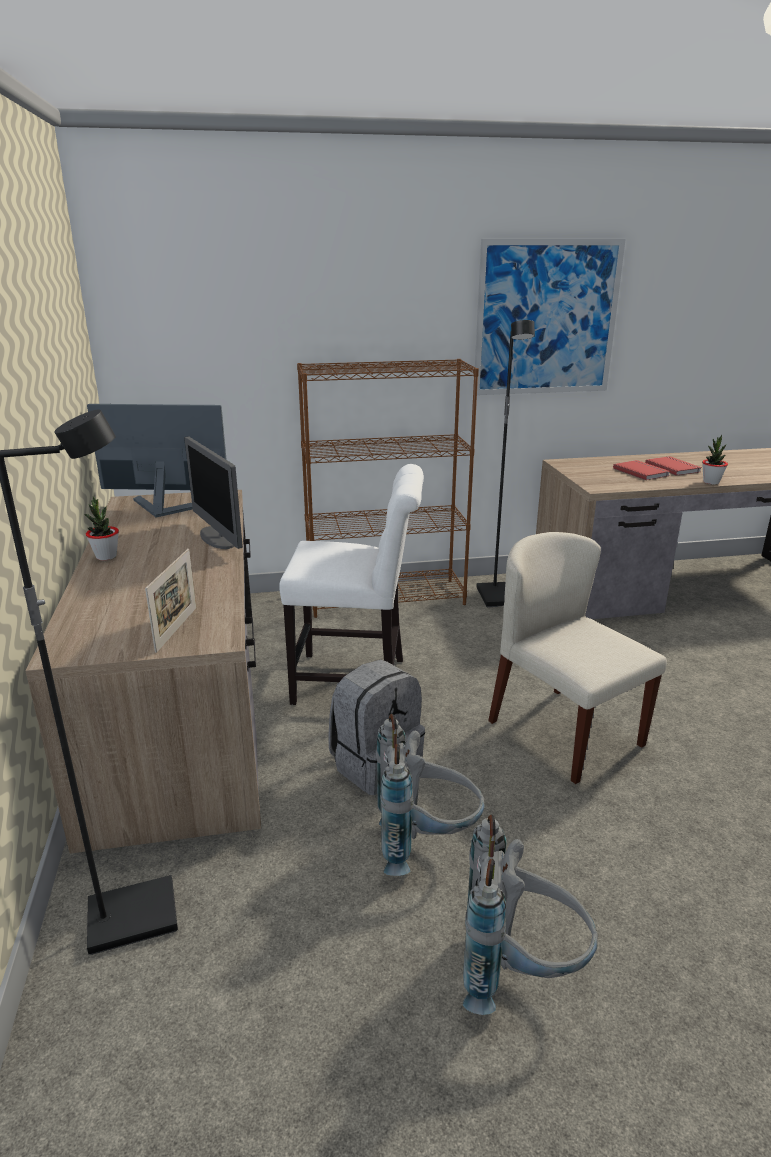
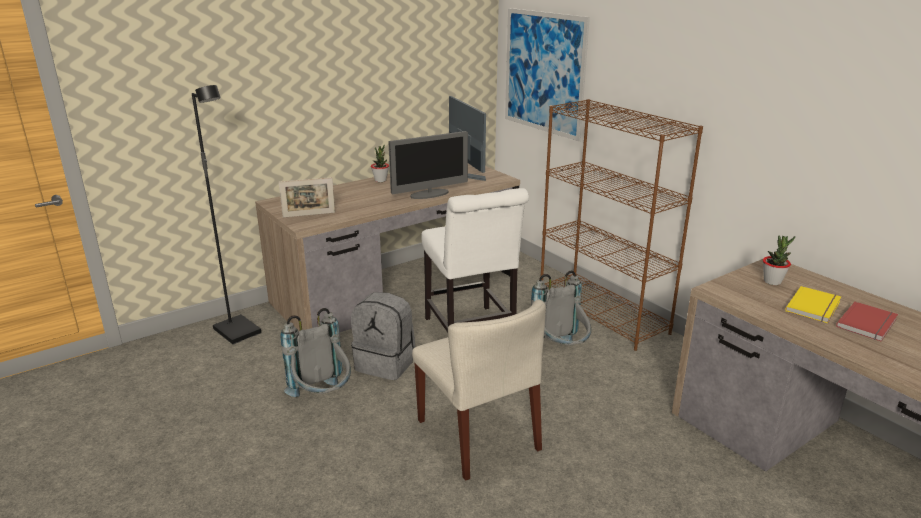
camera: 65 degrees right, 0 degrees up
monitor [184,436,243,549] -> monitor turned 150 degrees counterclockwise [388,131,468,199]
grey backpack [463,815,598,1015] -> grey backpack moved to [531,271,591,345]
picture [475,239,626,395] -> picture moved to [505,8,590,141]
black floor lamp [477,320,535,607] -> none
beige chair [488,532,667,784] -> beige chair turned 120 degrees clockwise [412,300,546,481]
red book [613,460,670,480] -> yellow book [785,286,841,323]
potted plant [702,435,728,485] -> potted plant moved to [763,236,795,285]

